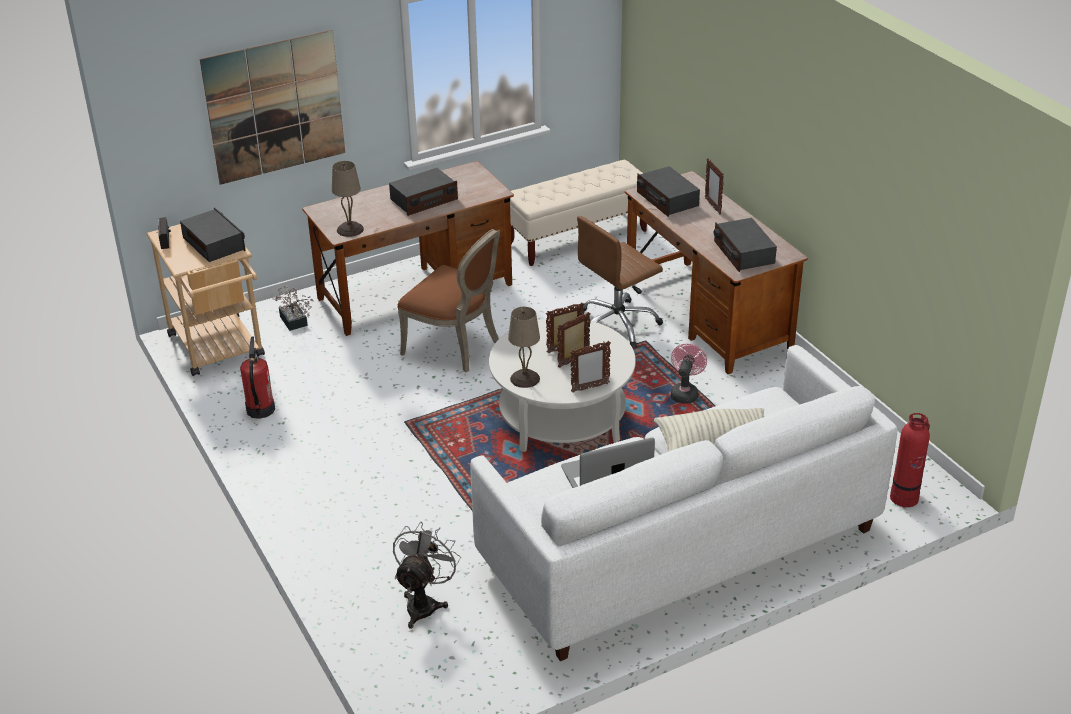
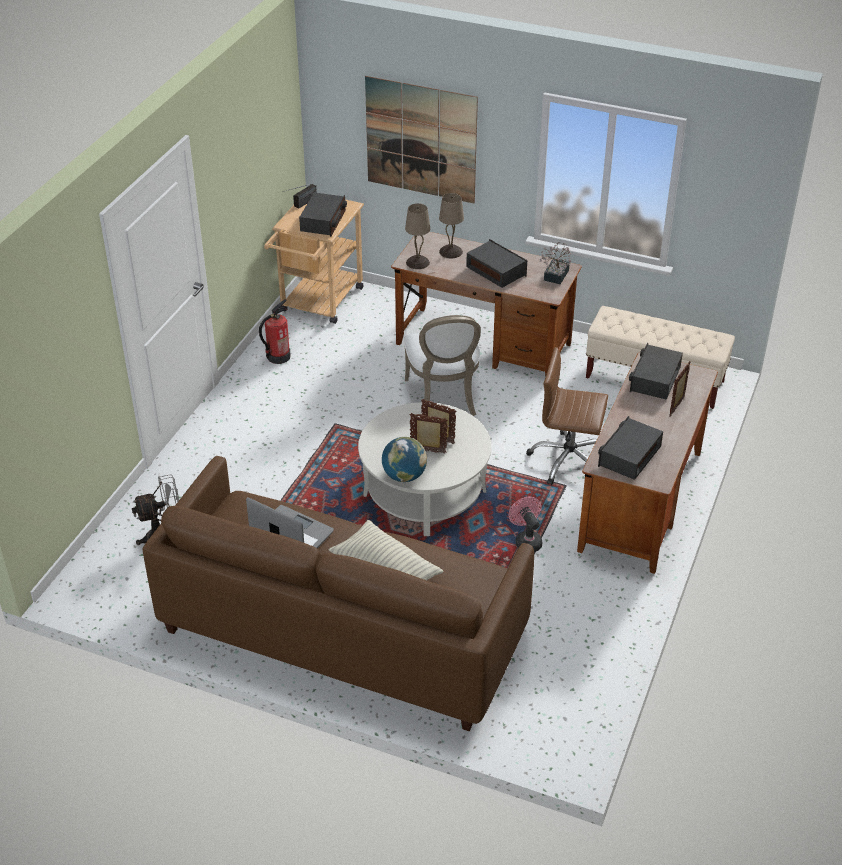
camera: 50 degrees right, 5 degrees up
potted plant [272,286,313,331] -> potted plant moved to [539,242,571,284]
radio [389,168,458,216] -> radio turned 150 degrees counterclockwise [466,239,527,288]
brown chair [397,229,500,372] -> white chair [404,315,481,416]
white sofa [470,345,897,661] -> brown sofa [143,456,534,731]
beige table lamp [508,307,540,388] -> beige table lamp moved to [439,193,464,258]
picture frame [570,341,611,393] -> globe [382,437,427,482]
pink fan [671,344,707,404] -> pink fan turned 90 degrees counterclockwise [509,497,542,552]
fire extinguisher [890,413,930,507] -> none

